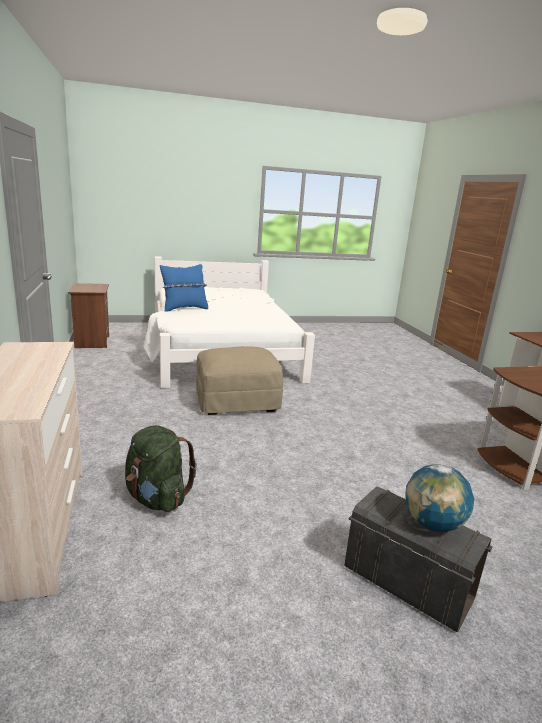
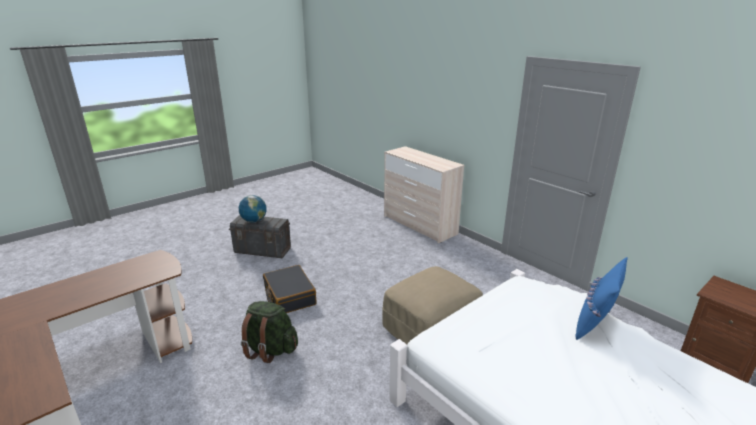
camera: 155 degrees right, 5 degrees up
green backpack [125,425,197,512] -> green backpack moved to [241,301,298,363]
none -> black suitcase [263,265,317,313]

